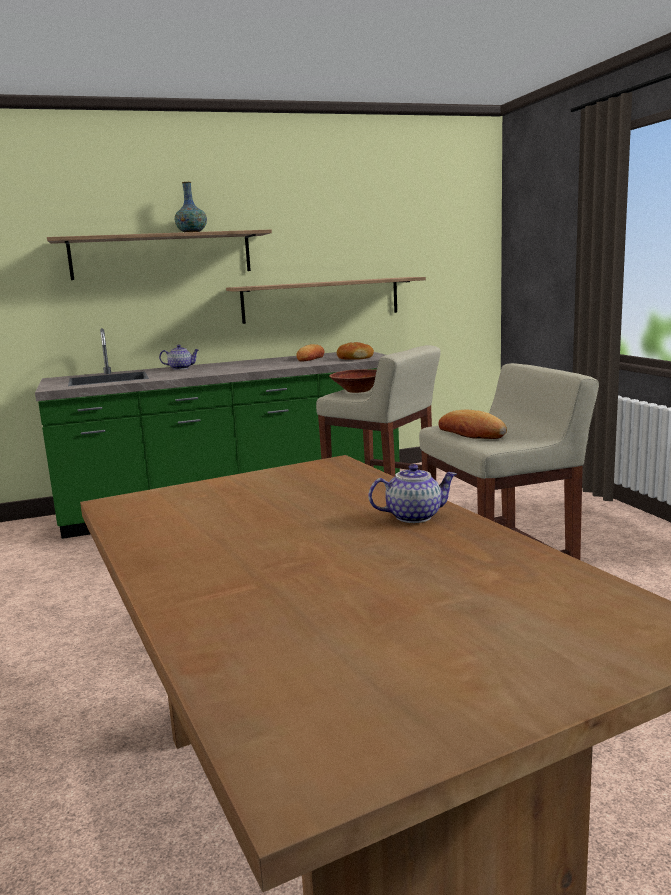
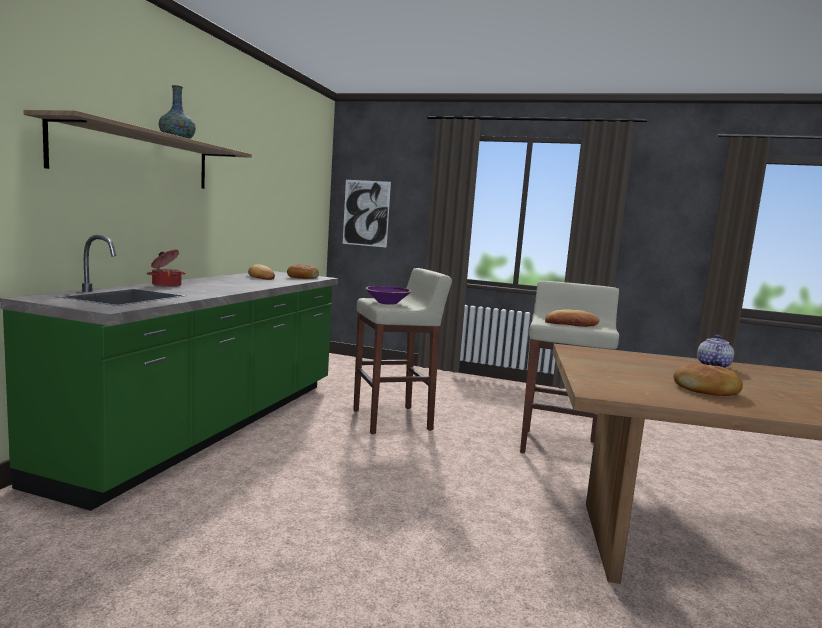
camera: 55 degrees left, 5 degrees down
teapot [159,345,199,370] -> cooking pot [147,250,186,287]
shelf [226,277,426,324] -> none
brown bowl [329,369,377,393] -> purple bowl [366,286,412,305]
none -> picture [343,180,391,248]
none -> bread [673,364,743,396]

